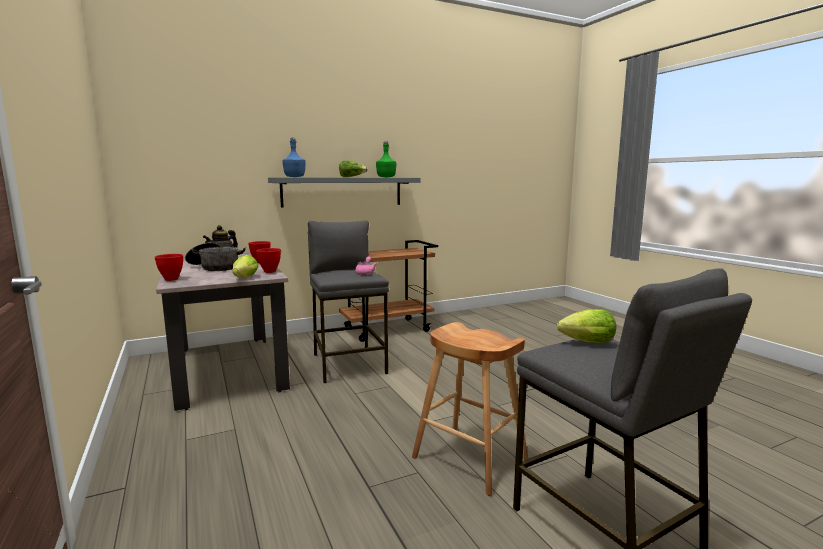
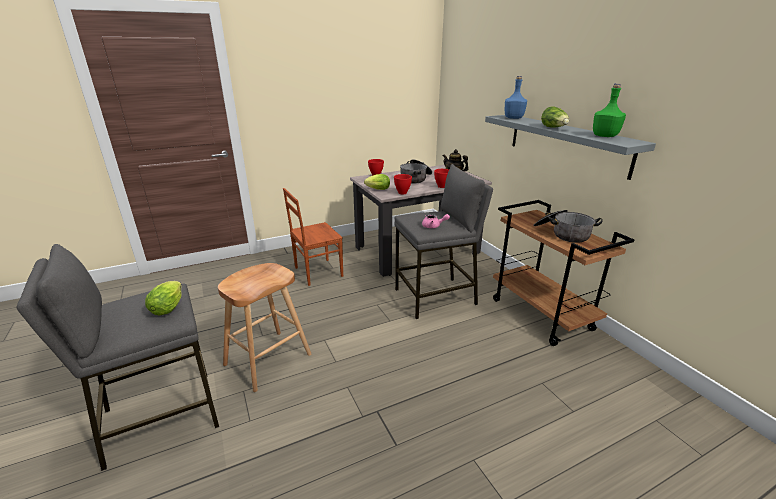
camera: 90 degrees right, 15 degrees up
none -> brown chair [283,188,343,286]
none -> cooking pot [533,210,603,243]

